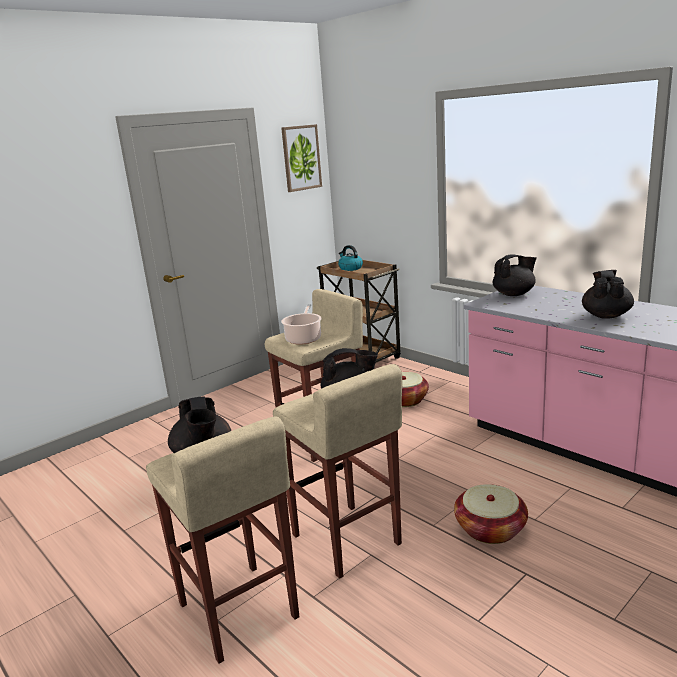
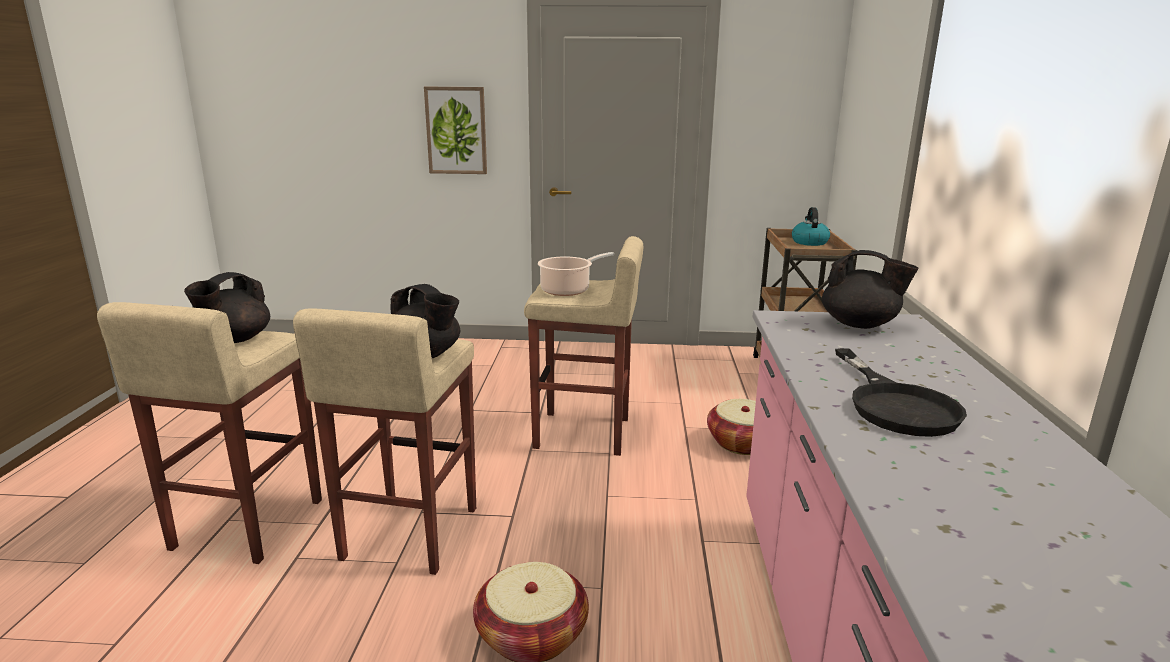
camera: 45 degrees right, 0 degrees up
picture [281,124,322,192] -> picture moved to [424,87,487,174]
black teapot [582,270,634,319] -> black frying pan [835,348,967,437]

